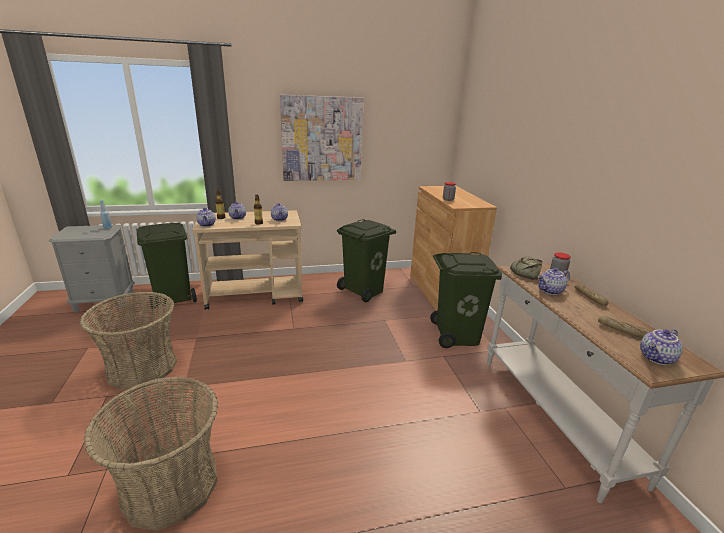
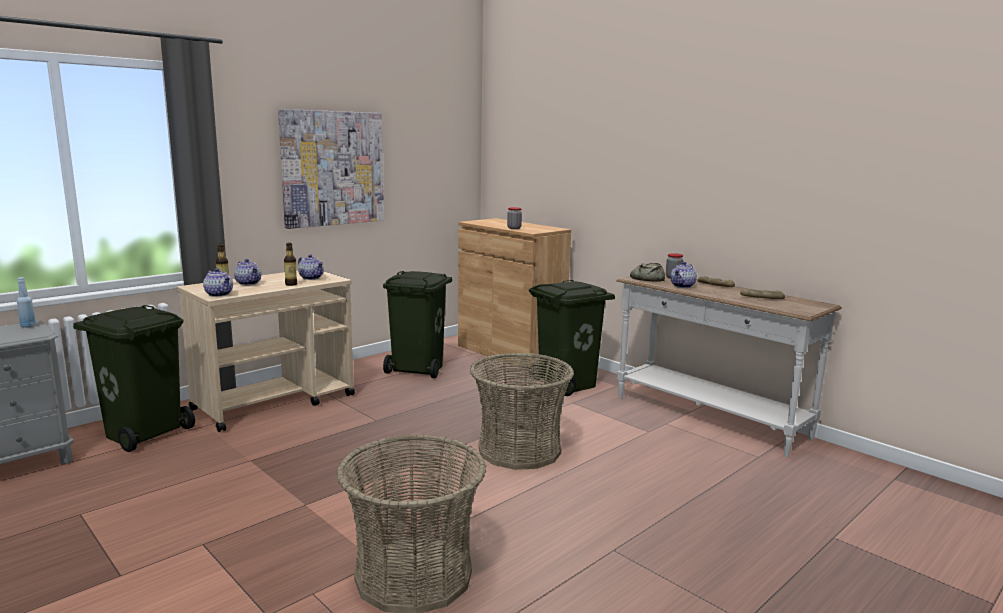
camera: 30 degrees left, 10 degrees down
basket [80,292,177,389] -> basket moved to [470,353,574,470]
teapot [640,329,683,365] -> none

